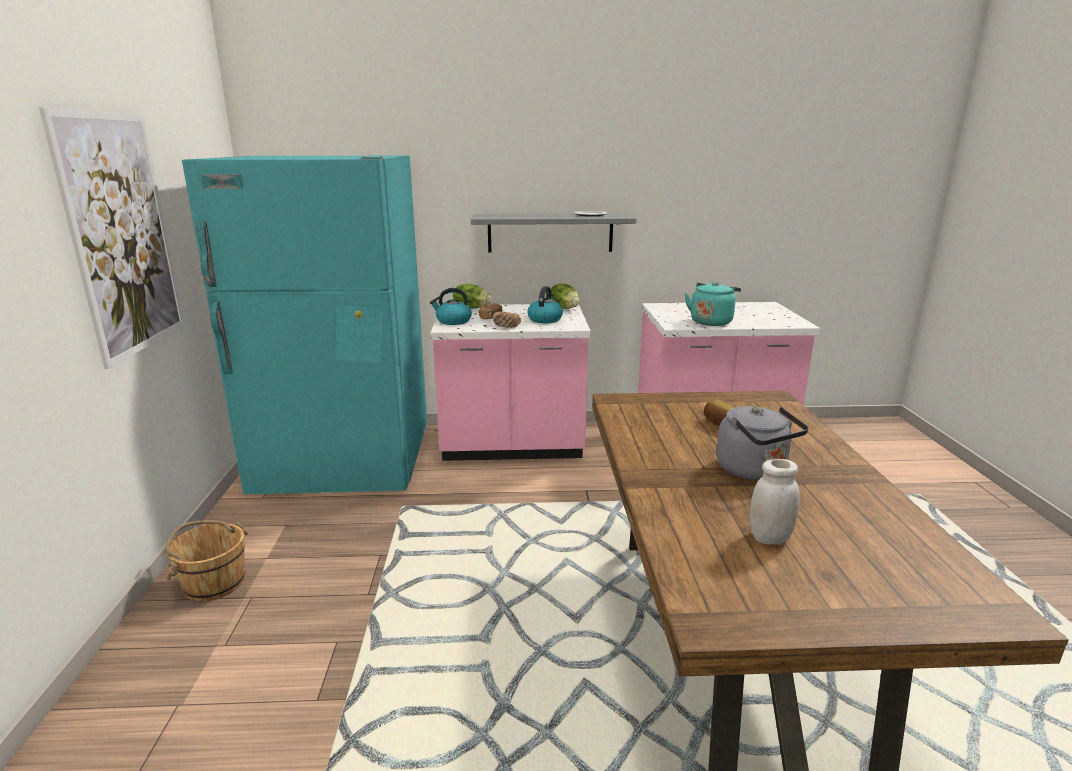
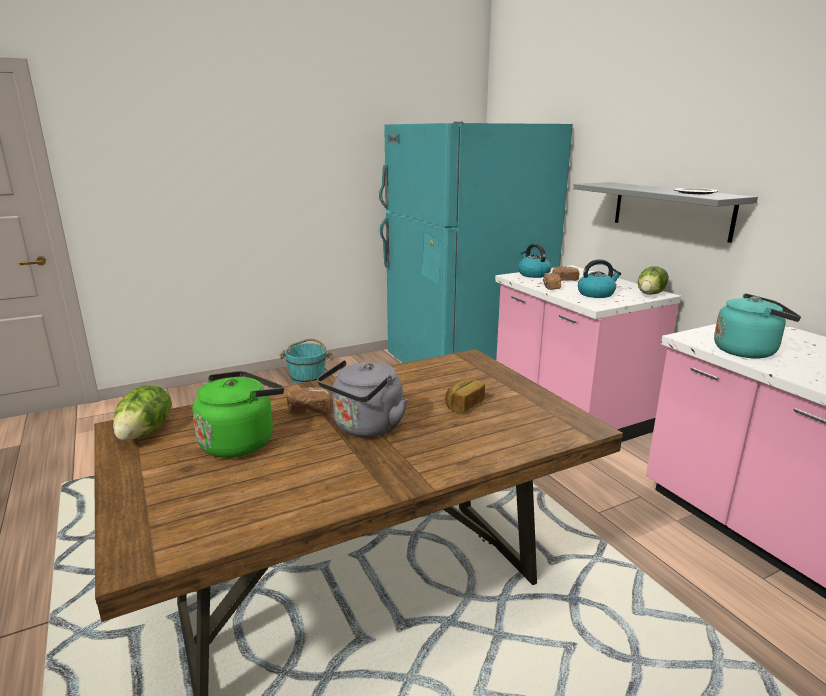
camera: 65 degrees right, 0 degrees up
picture [39,107,185,369] -> none
brown bucket [166,520,248,601] -> turquoise bucket [280,338,333,384]
lettuce [453,284,492,309] -> lettuce moved to [113,385,172,440]
white jar [749,459,800,544] -> green kettle [193,371,284,458]
none -> bread [287,387,330,414]

